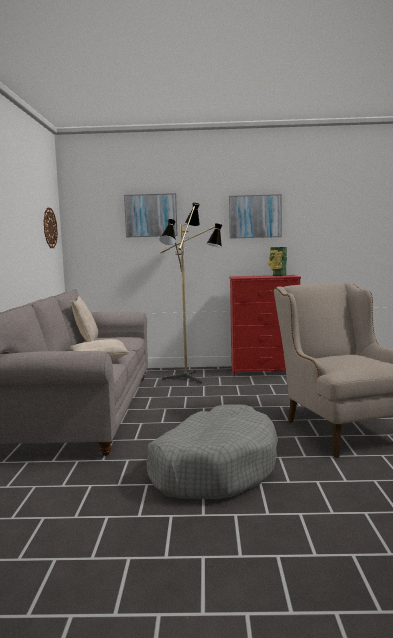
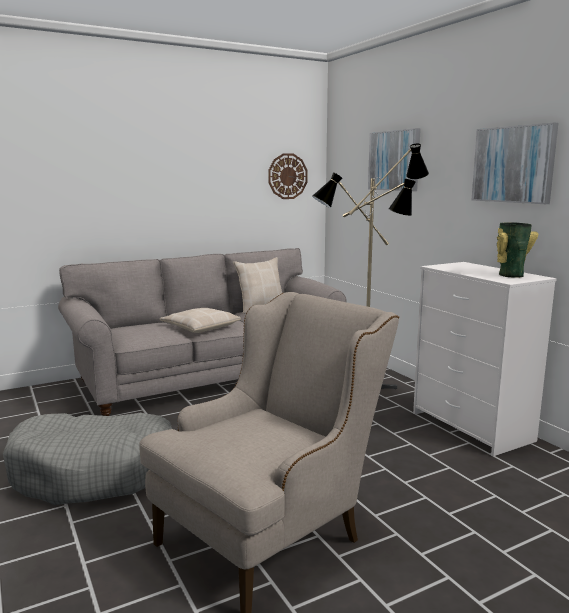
camera: 60 degrees right, 5 degrees up
red dresser [229,275,301,376] -> white dresser [413,262,557,456]

